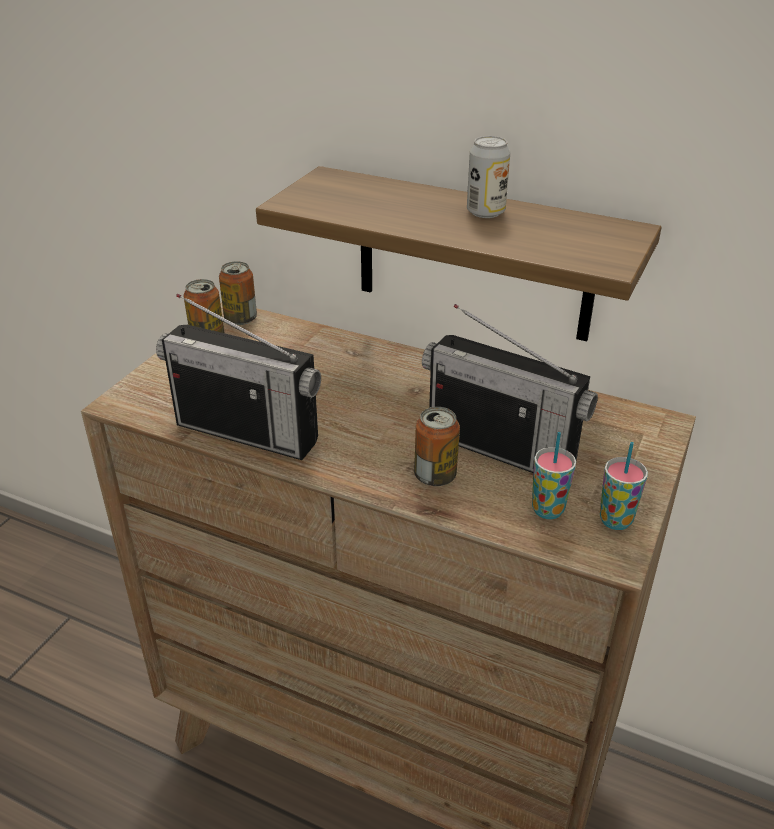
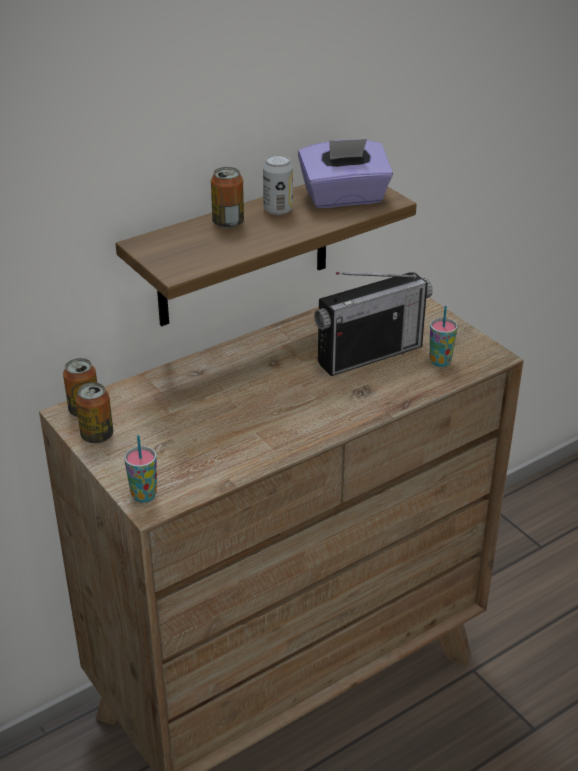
camera: 60 degrees left, 0 degrees up
radio [156,294,321,460] -> none
can [414,407,460,486] -> can moved to [211,167,244,228]
cup [600,442,648,530] -> cup moved to [124,435,157,503]
none -> purple tissue box [298,139,393,208]

